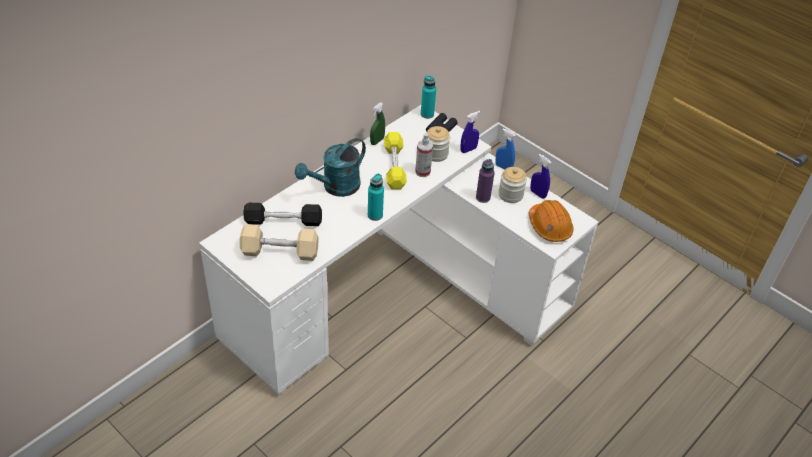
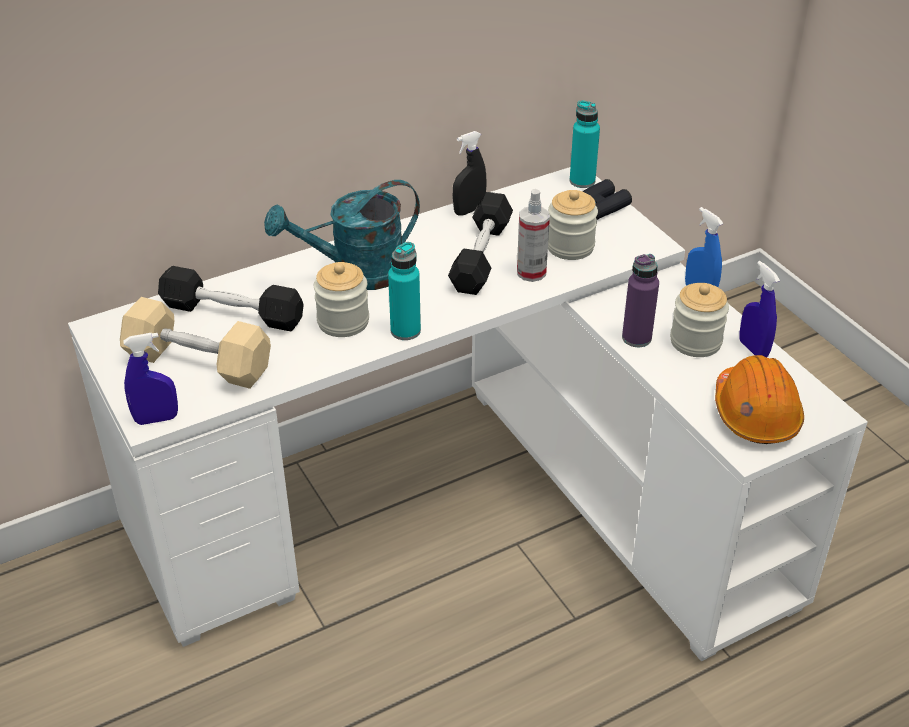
camera: 20 degrees right, 5 degrees down
green spray bottle [370,102,385,145] -> black spray bottle [453,131,487,216]
yellow dumbbell [384,132,407,189] -> black dumbbell [448,192,513,295]
blue spray bottle [460,111,480,153] -> blue spray bottle moved to [124,333,178,425]
none -> jar [314,262,369,337]

